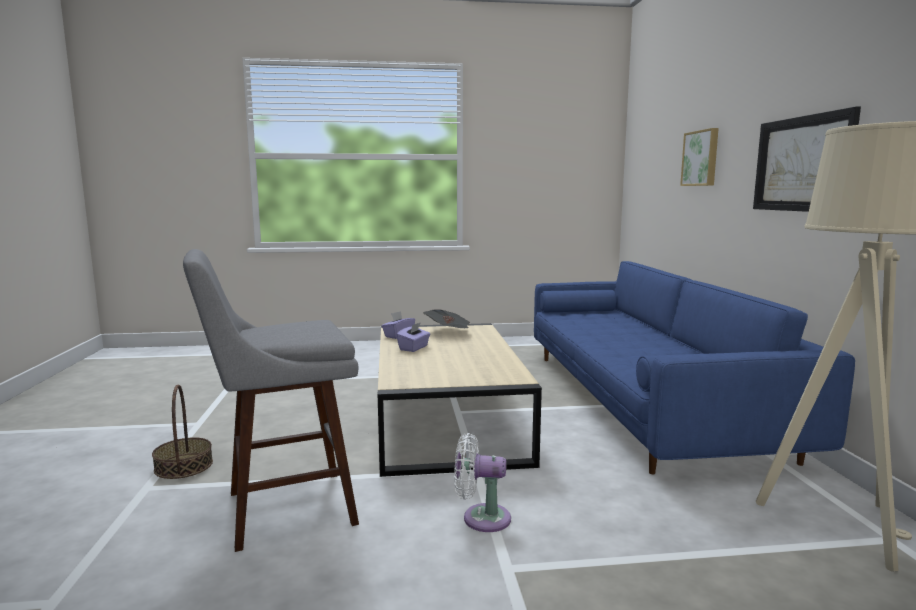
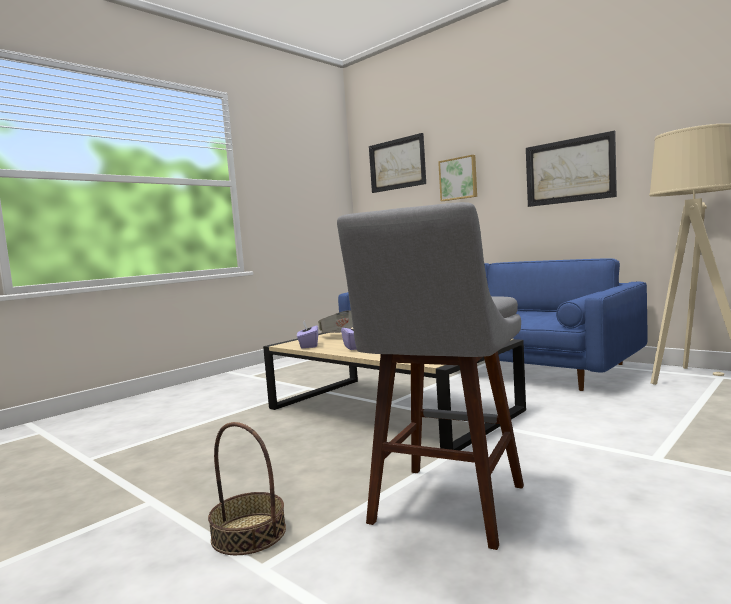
camera: 40 degrees left, 5 degrees down
white fan [454,433,511,532] -> none
none -> picture [369,133,426,193]

